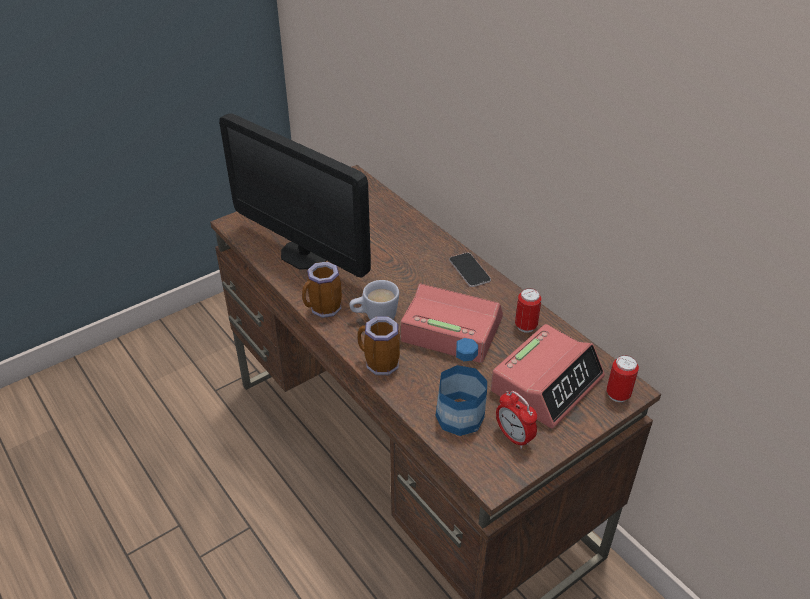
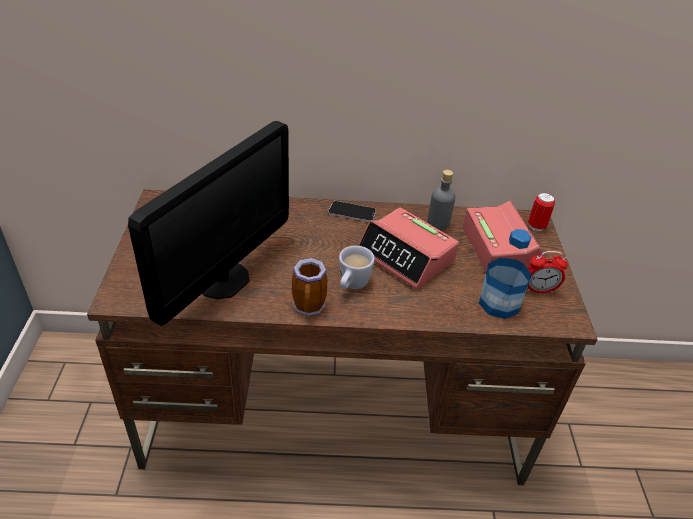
camera: 55 degrees left, 0 degrees up
monitor [219,113,371,278] -> monitor turned 45 degrees counterclockwise [128,121,289,326]
mug [357,316,400,375] -> none
alarm clock [401,284,503,363] -> alarm clock turned 105 degrees counterclockwise [358,208,459,289]
can [515,288,541,333] -> grey bottle [427,170,455,230]

